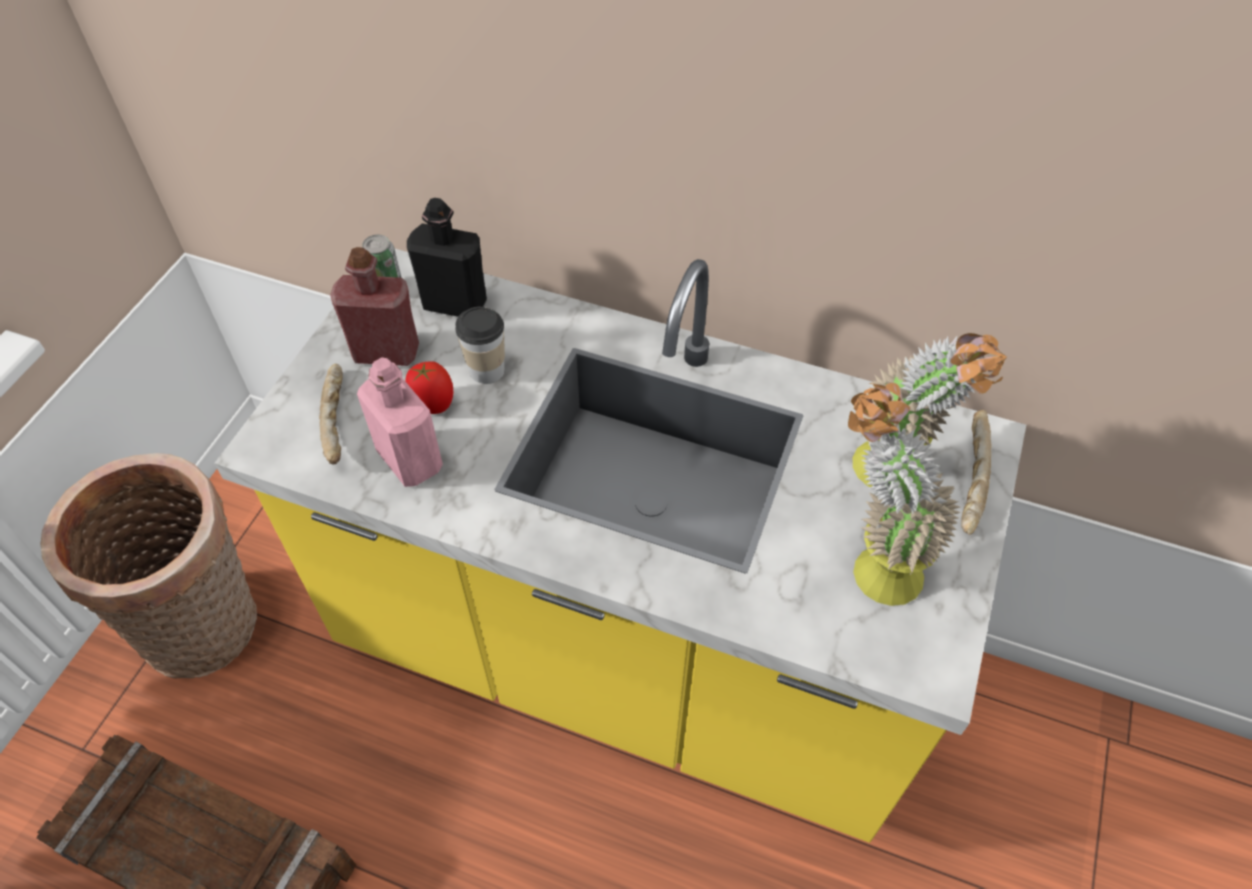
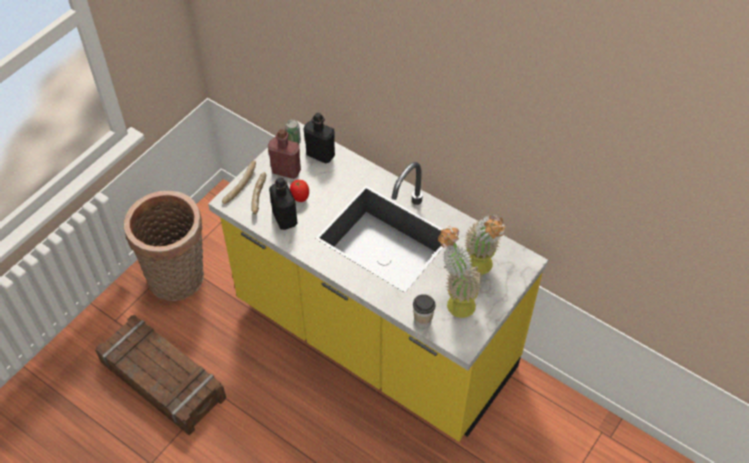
camera: 15 degrees right, 0 degrees up
pink bottle [357,357,443,487] -> black bottle [269,178,298,230]
cup [455,307,505,384] -> cup moved to [413,294,436,328]
bread [961,410,991,535] -> bread moved to [222,161,256,204]

